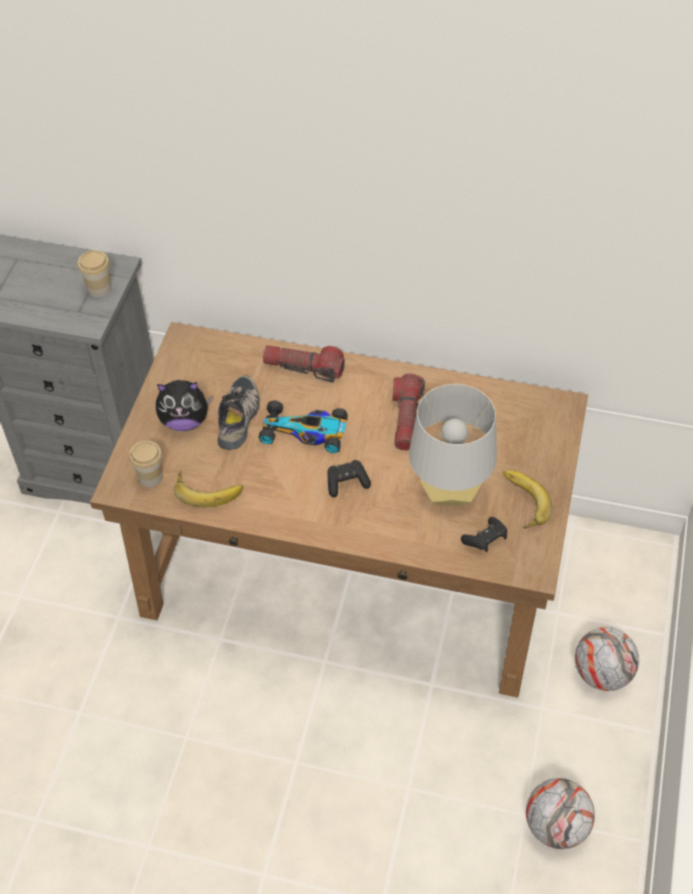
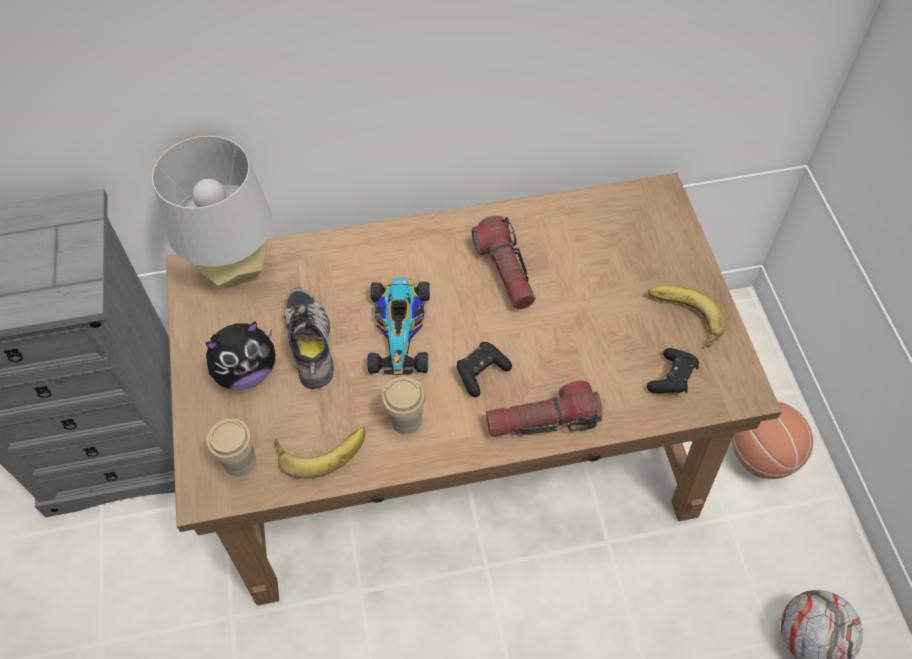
camera: 25 degrees left, 5 degrees up
cup [78,250,111,298] -> cup moved to [382,377,425,434]
toy car [259,400,348,453] -> toy car turned 75 degrees counterclockwise [367,278,430,375]
flashlight [263,345,345,383] -> flashlight moved to [486,381,603,437]
grey table lamp [409,384,497,506] -> grey table lamp moved to [152,136,272,288]
football [575,627,639,691] -> basketball [732,402,813,479]

